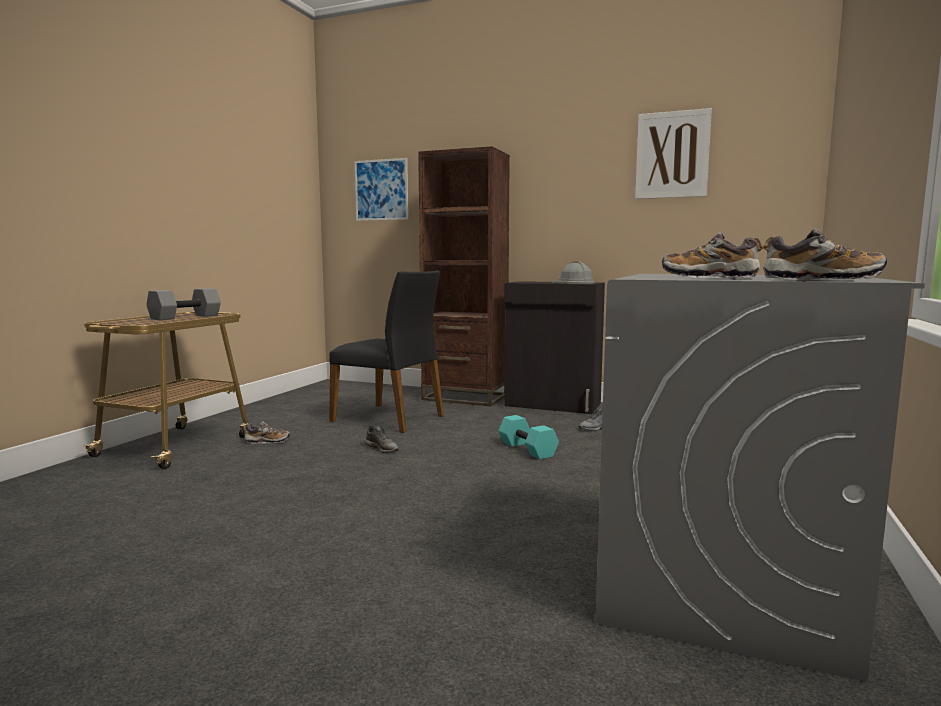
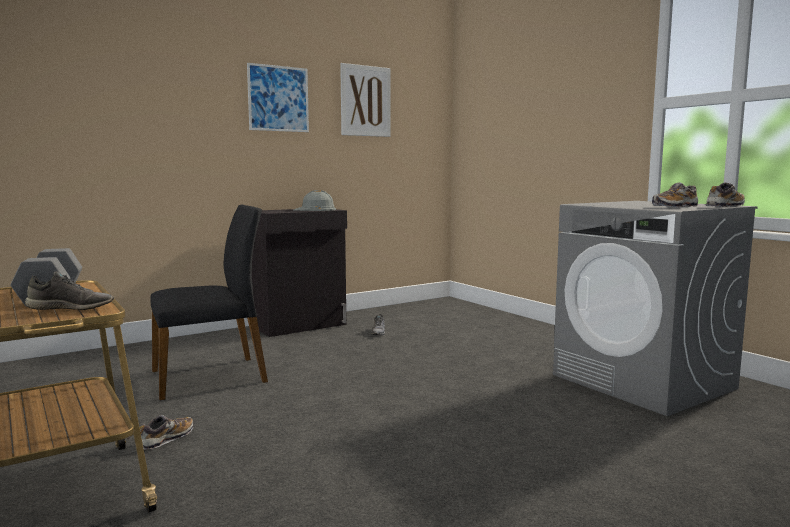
camera: 55 degrees left, 0 degrees up
picture [355,158,408,221] -> picture moved to [247,63,309,132]
grey shoe [365,426,399,453] -> grey shoe moved to [25,271,114,310]
brown bookcase [418,146,510,406] -> none
turquoise dumbbell [498,415,559,460] -> none

